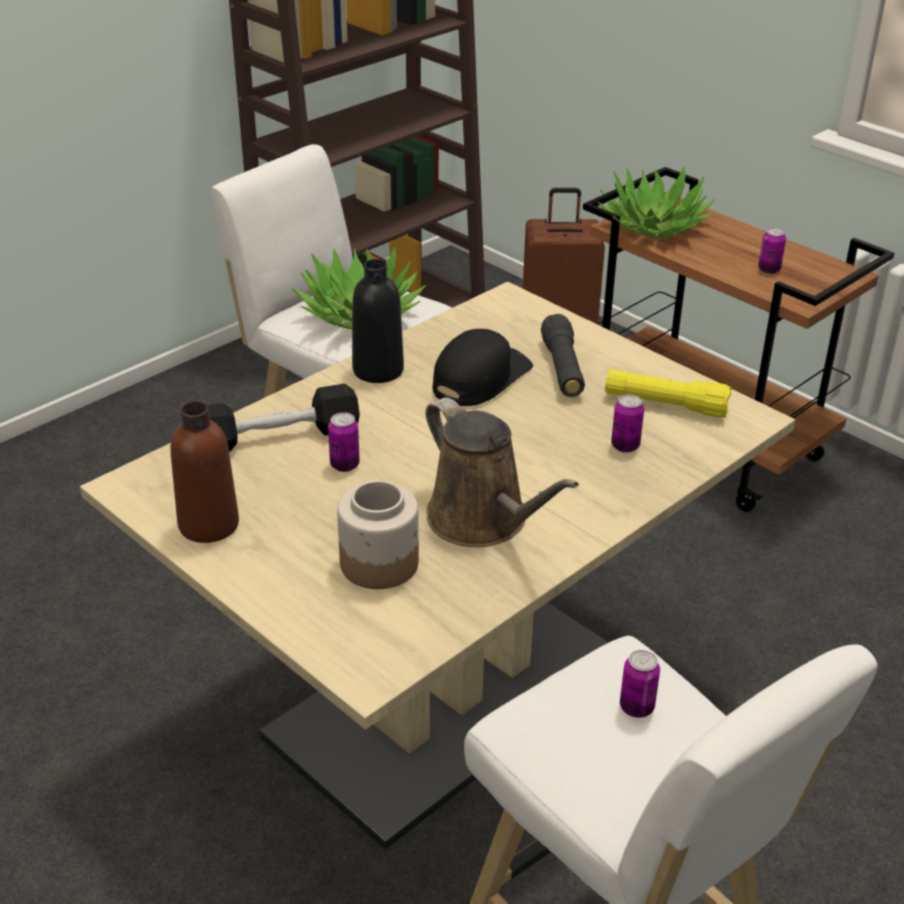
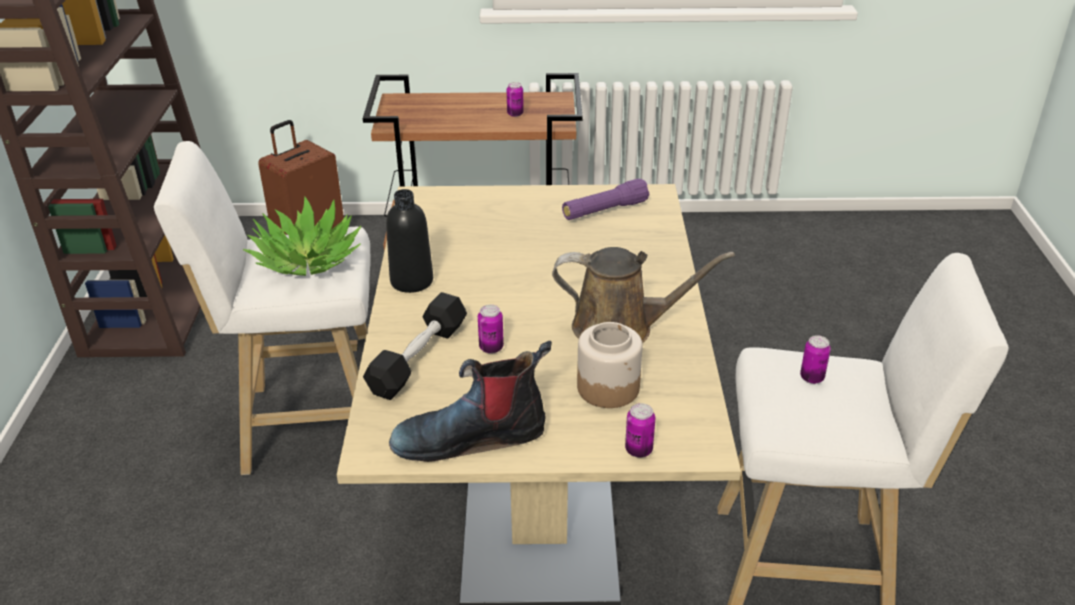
camera: 45 degrees left, 0 degrees up
brown bottle [170,401,239,543] -> boot [389,341,552,462]
black cap [433,329,533,406] -> none
black flashlight [541,314,585,397] -> none
potted plant [597,166,715,238] -> none
yellow flashlight [605,369,732,417] -> purple flashlight [562,178,649,220]
can [611,394,644,453] -> can moved to [625,403,655,458]

